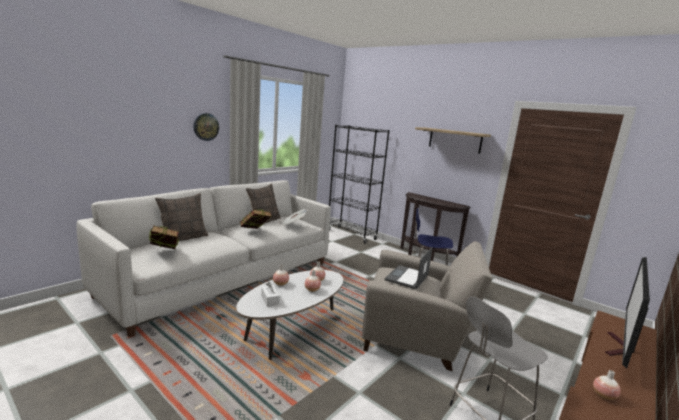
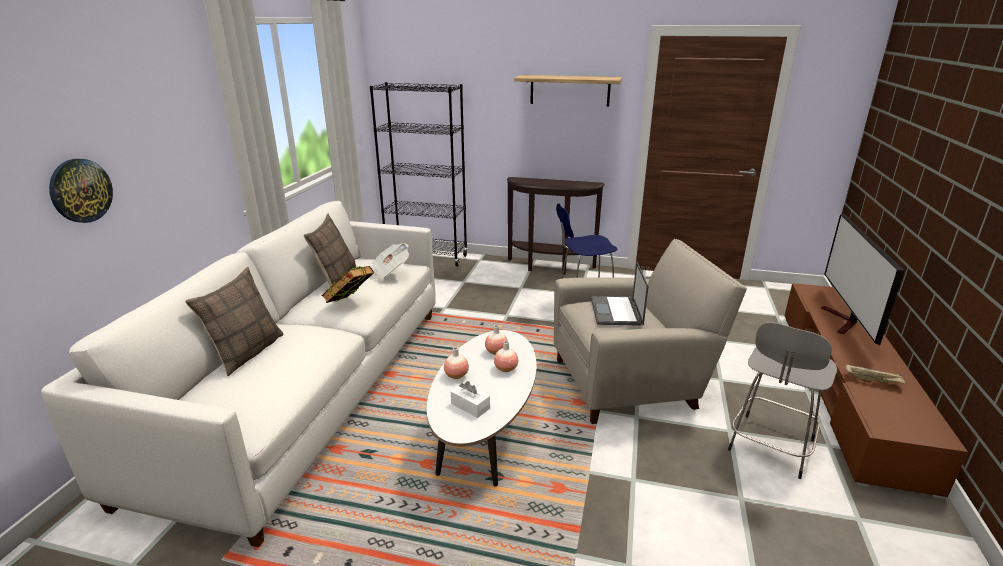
camera: 25 degrees left, 10 degrees up
book [149,225,179,249] -> none
wall clock [193,113,219,141] -> wall clock moved to [49,159,113,223]
vase [593,370,621,400] -> beige tray [846,364,906,384]

